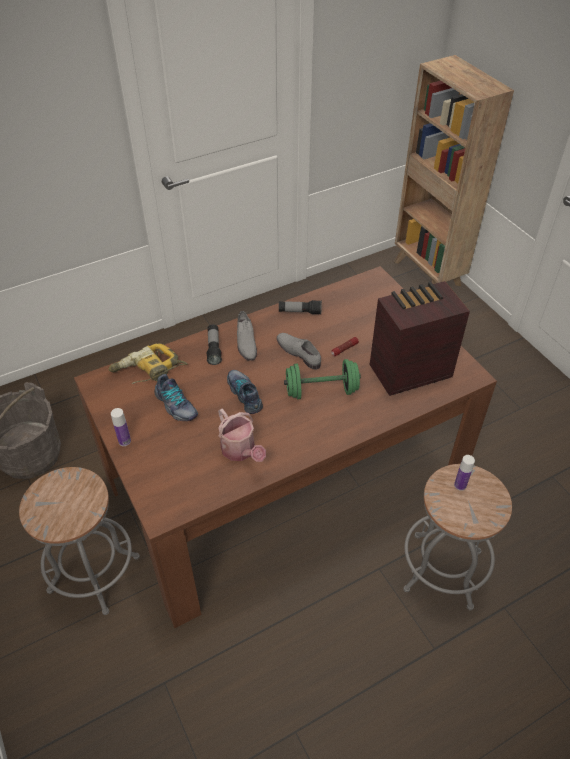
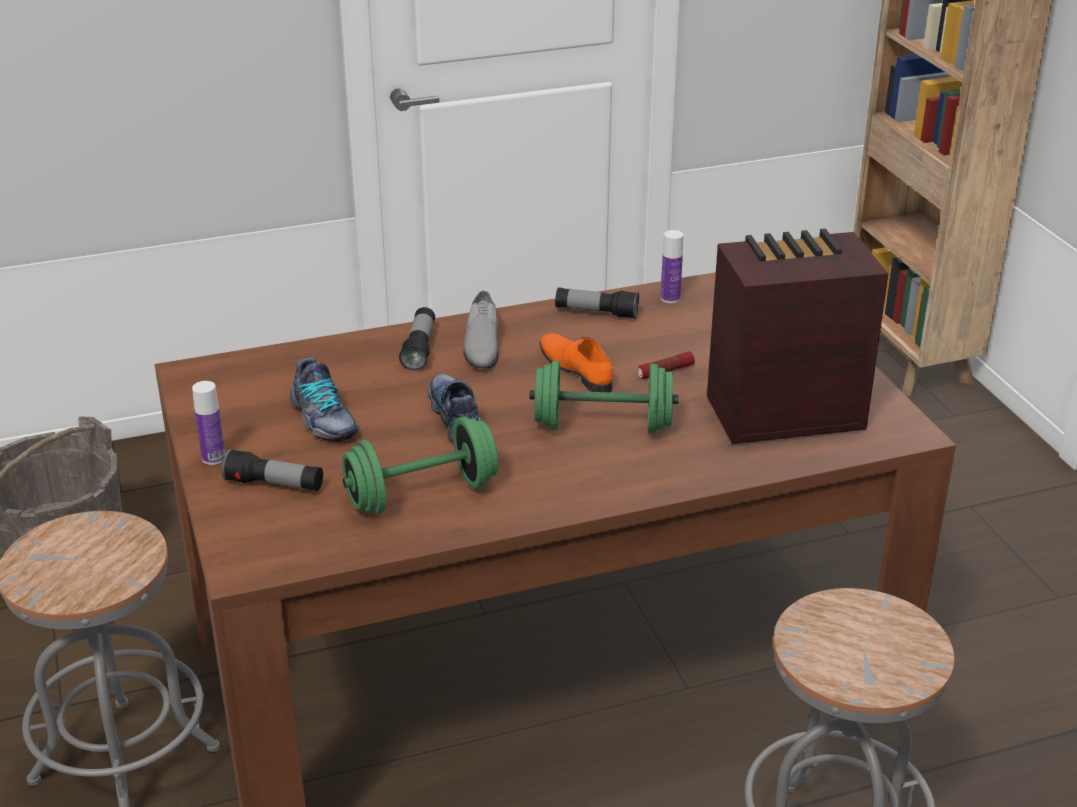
camera: 10 degrees right, 15 degrees down
power drill [108,344,188,384] -> none
watering can [218,409,266,462] -> green dumbbell [342,416,498,514]
grey shoe [277,333,321,370] -> orange shoe [540,333,613,392]
bottle [454,455,475,491] -> bottle moved to [660,230,683,303]
none -> flashlight [222,449,323,491]

